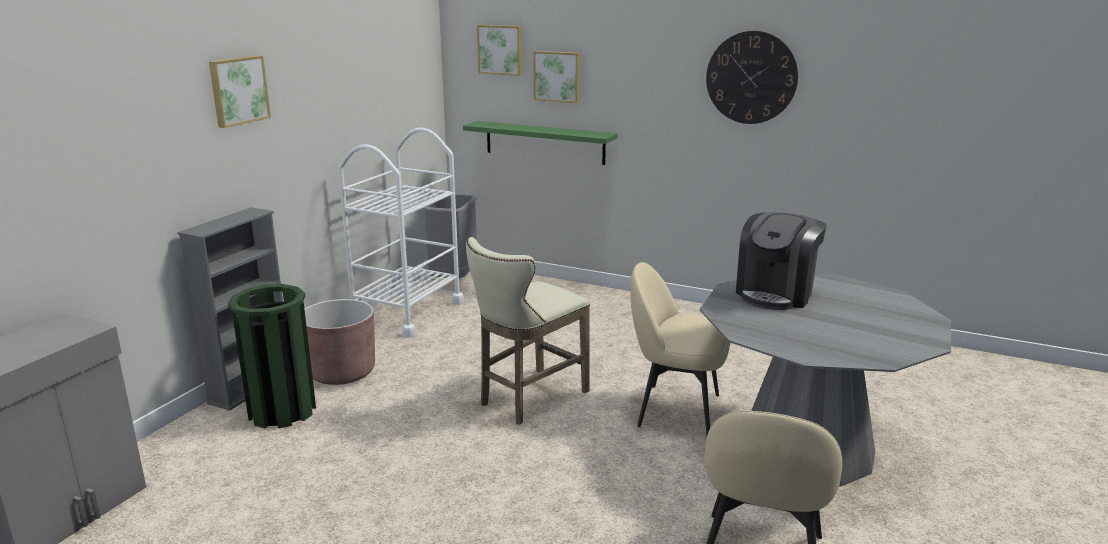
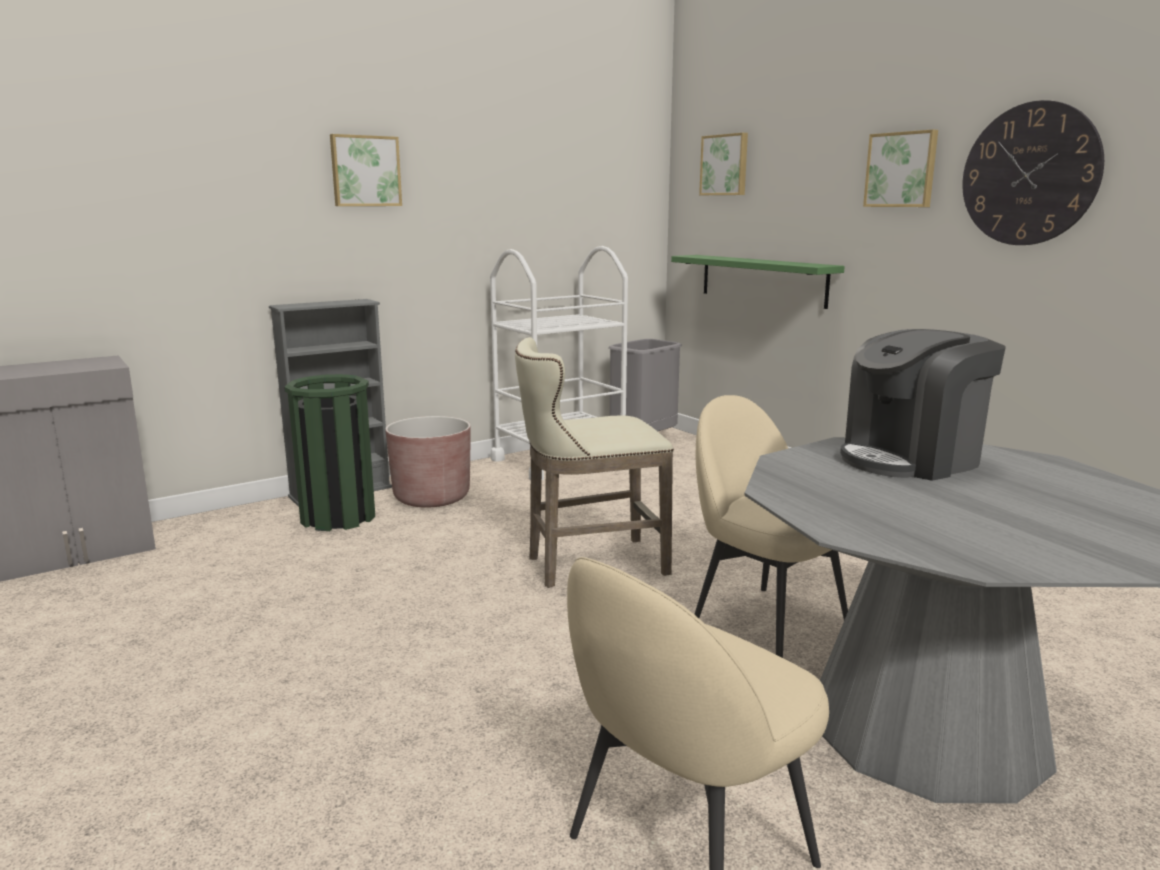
camera: 30 degrees right, 5 degrees down
picture [533,51,580,103] -> picture moved to [863,129,938,207]

